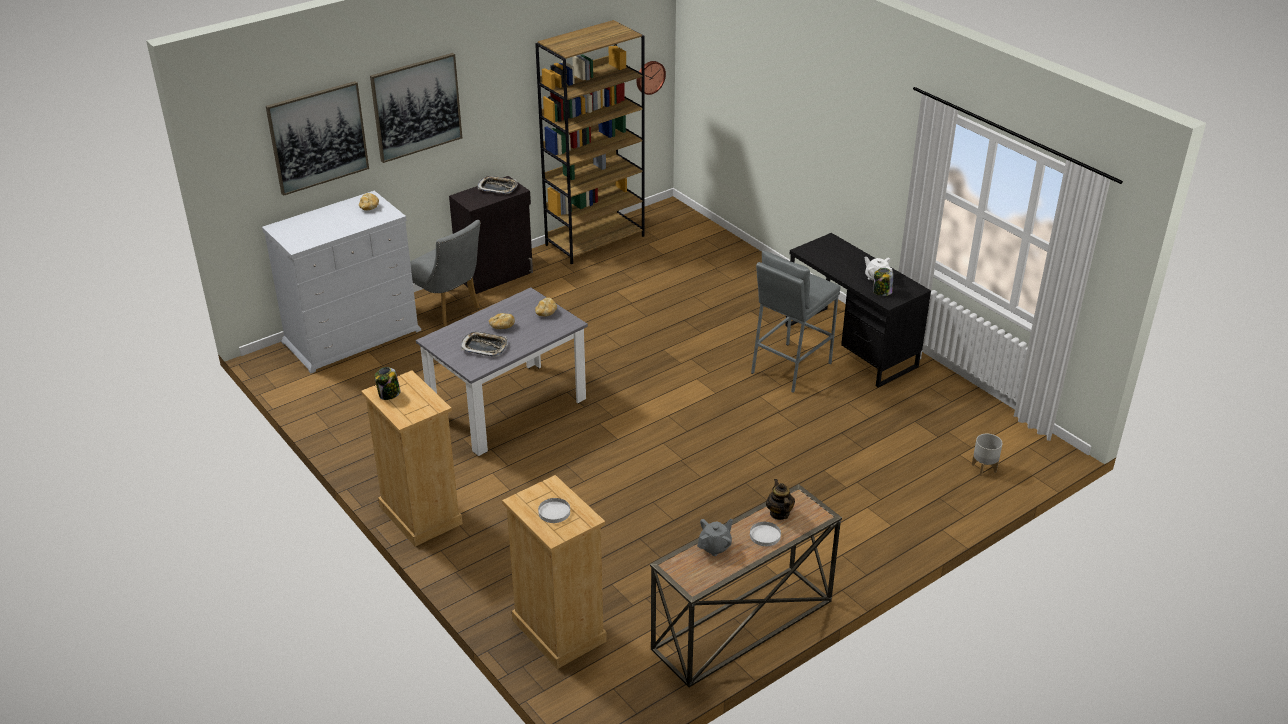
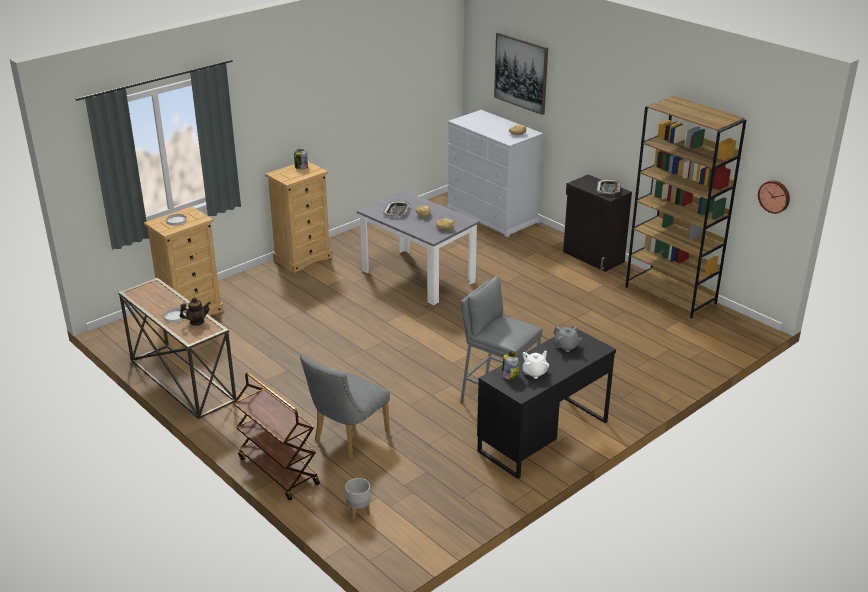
camera: 85 degrees right, 5 degrees down
picture [370,53,462,163] -> none
grey chair [410,220,481,327] -> grey chair moved to [300,354,390,458]
grey teapot [697,519,733,556] -> grey teapot moved to [553,326,582,352]
none -> brown cart [233,372,320,501]

